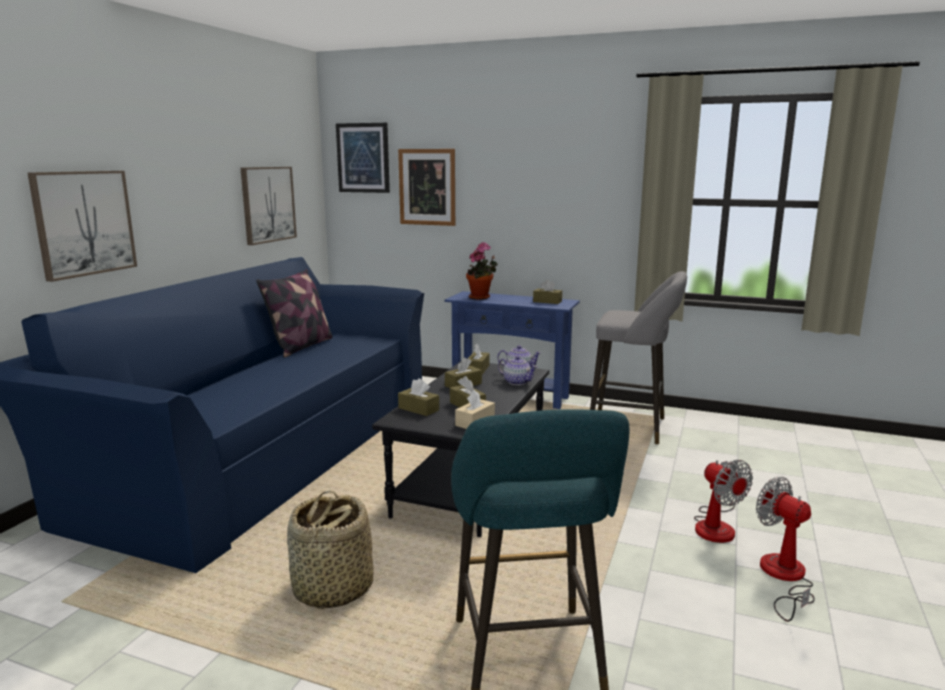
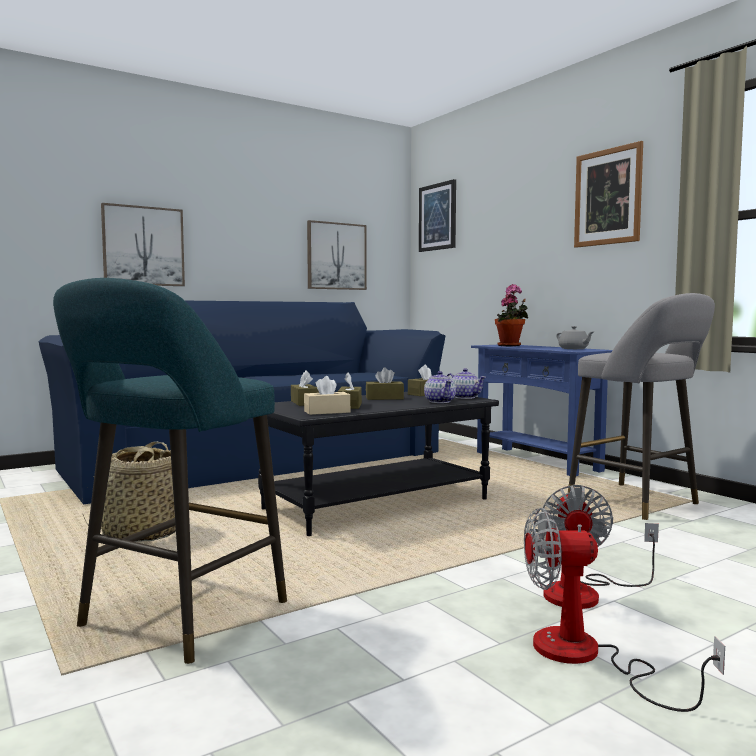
camera: 35 degrees right, 10 degrees down
pillow [256,269,333,358] -> none
picture [398,149,455,226] -> picture moved to [574,141,643,248]
brown tissue box [533,280,562,304] -> grey teapot [556,326,593,349]
fan [756,477,815,622] -> fan turned 90 degrees counterclockwise [524,508,725,712]

